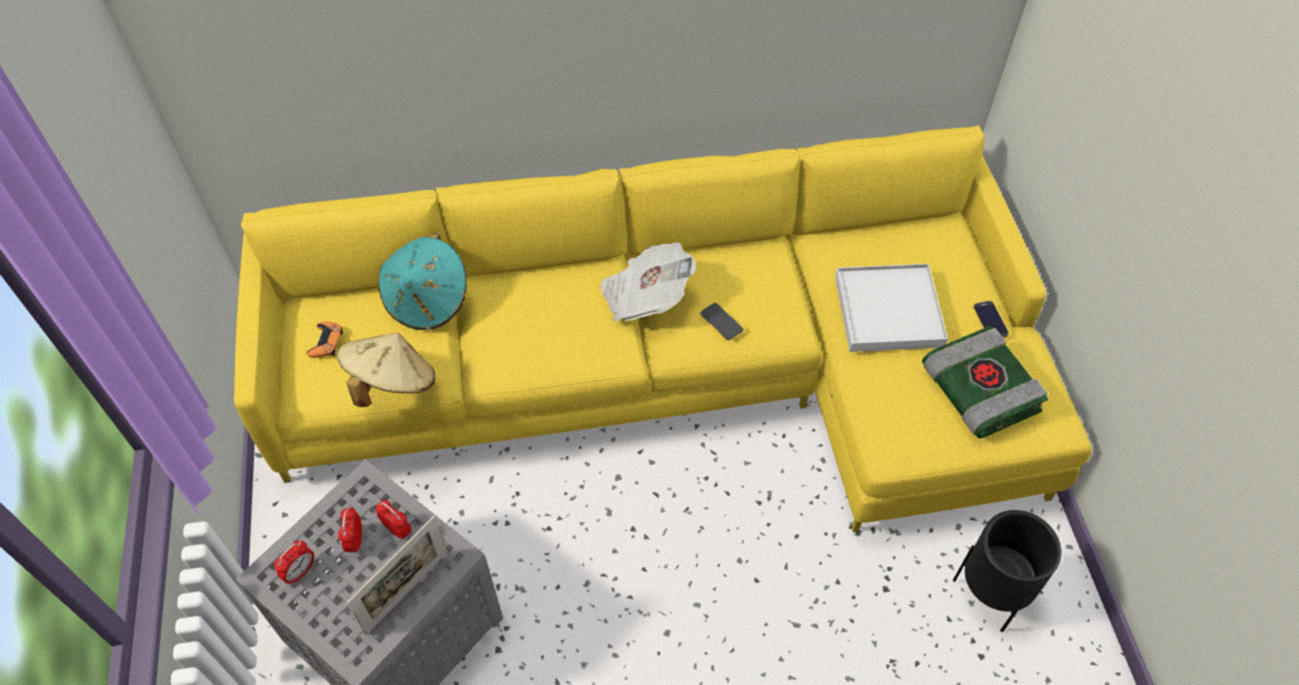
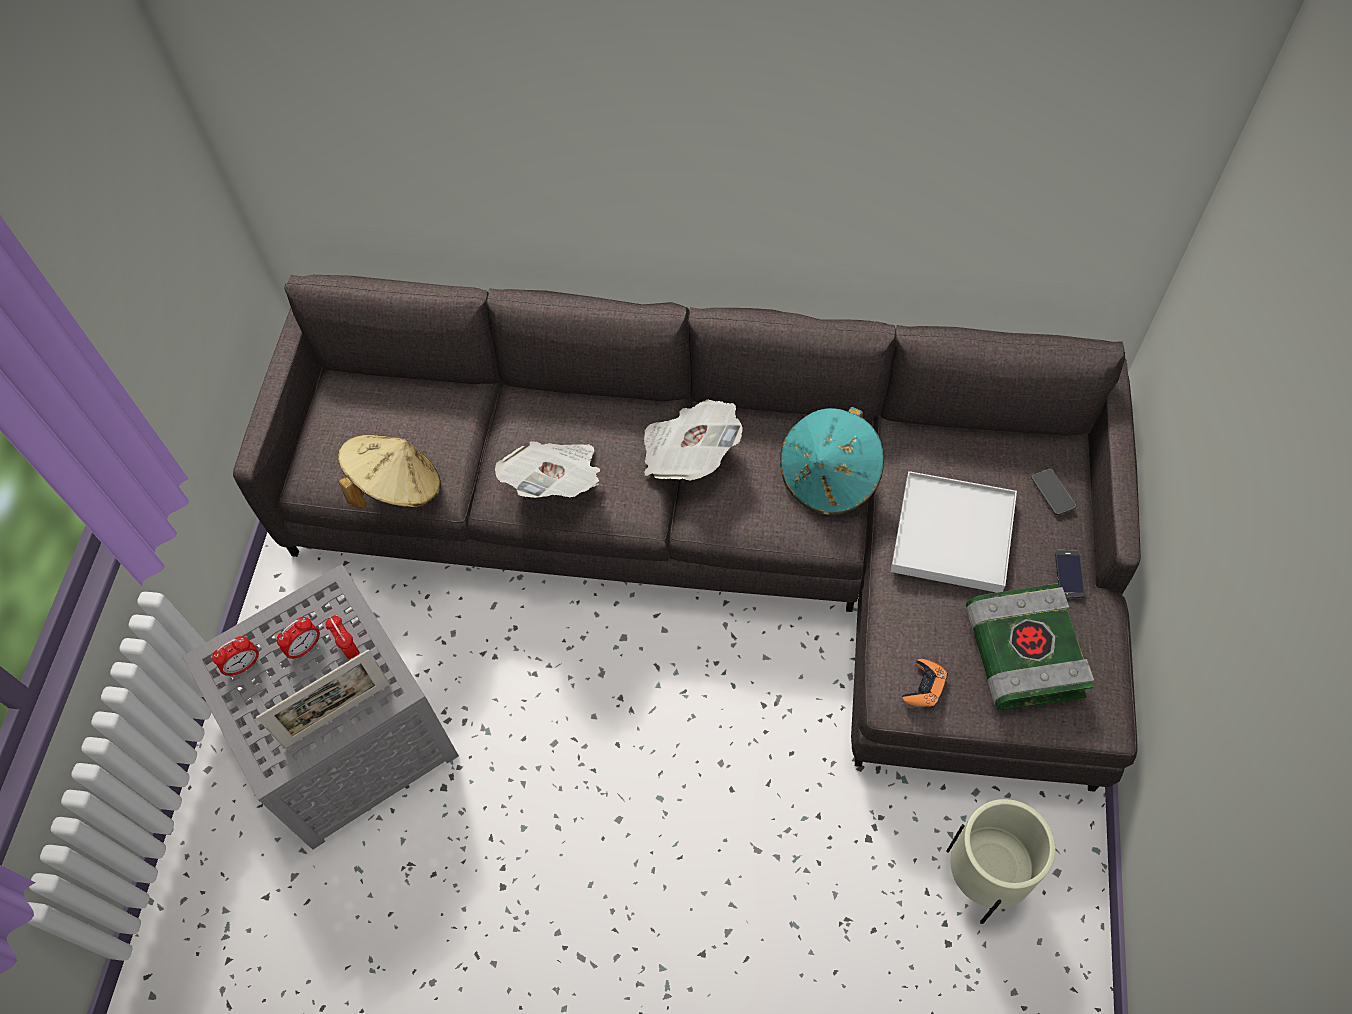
camera: 20 degrees right, 5 degrees up
yellow sofa [234,125,1092,532] -> grey sofa [233,275,1141,792]
orange game controller [306,322,343,358] -> orange game controller moved to [902,659,948,708]
alarm clock [338,508,362,553] -> alarm clock turned 150 degrees counterclockwise [277,617,320,659]
turquoise hat [378,233,467,330] -> turquoise hat moved to [780,407,884,515]
phone [700,303,744,340] -> phone moved to [1031,469,1076,515]
black planter [953,510,1062,632] -> beige planter [946,799,1055,924]
none -> newspaper [495,441,600,498]

